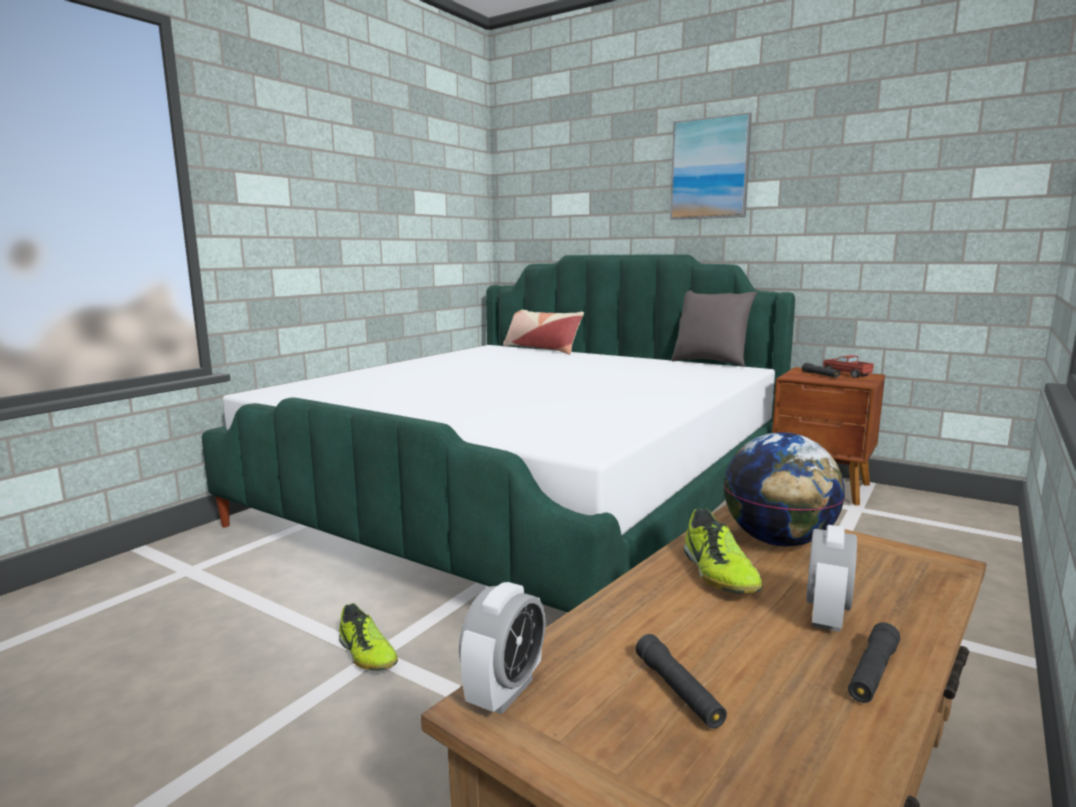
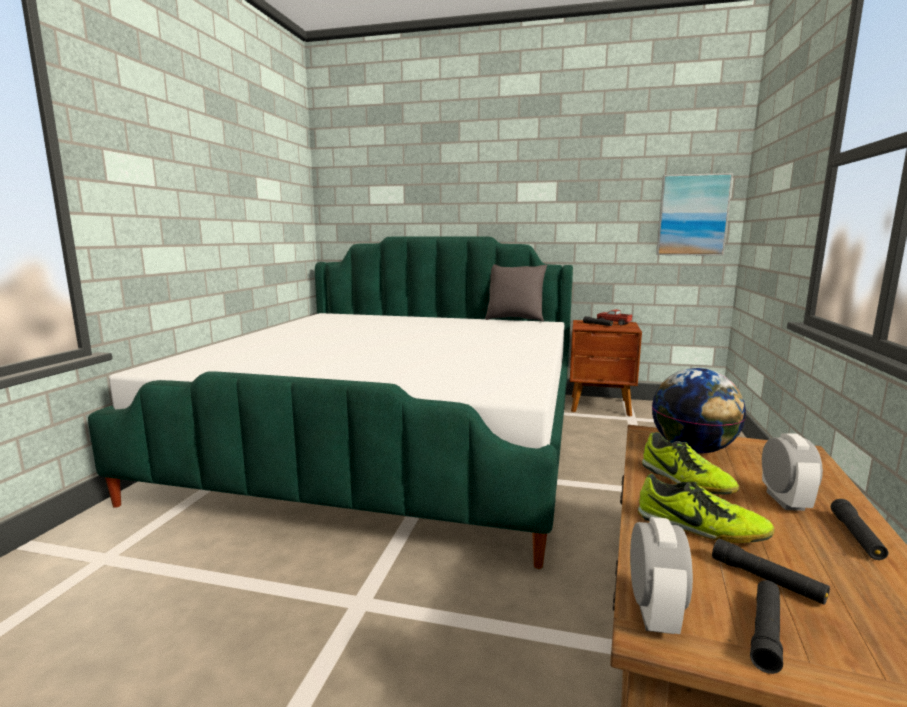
camera: 20 degrees left, 0 degrees up
shoe [339,603,398,671] -> shoe moved to [638,474,775,543]
pillow [503,310,584,355] -> none
picture [670,112,752,220] -> picture moved to [656,173,733,256]
none -> black flashlight [750,580,783,674]

